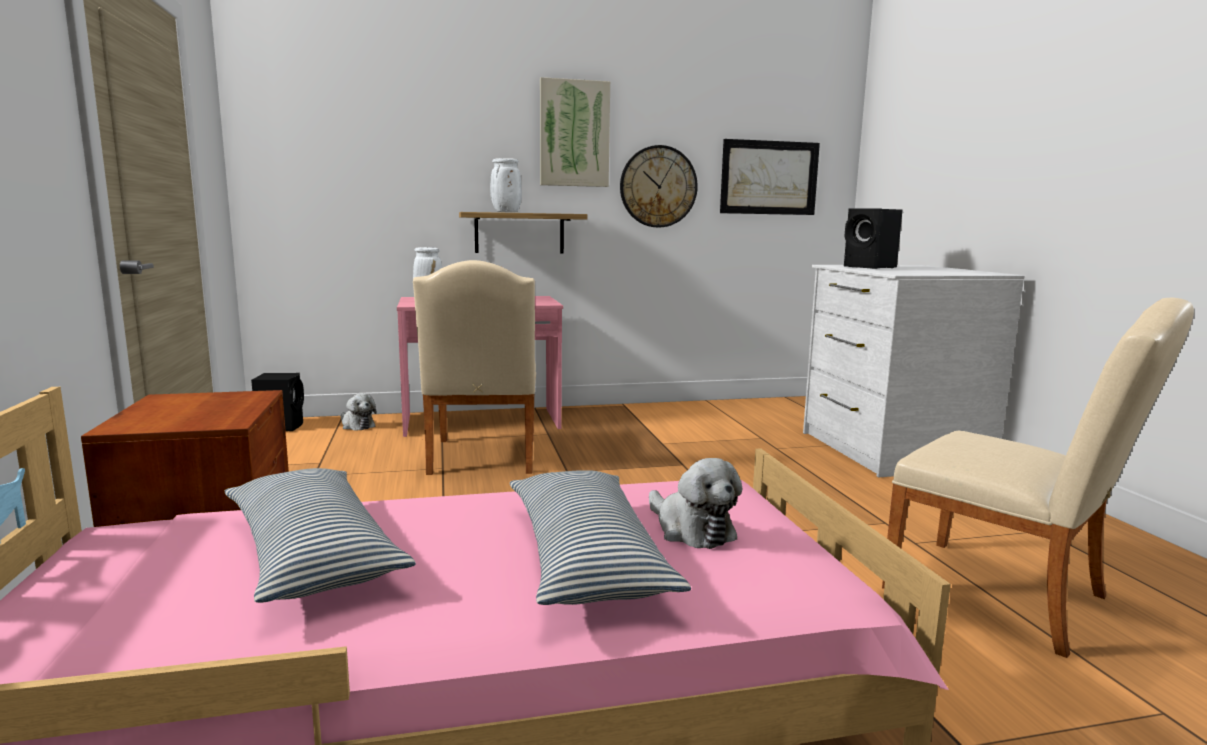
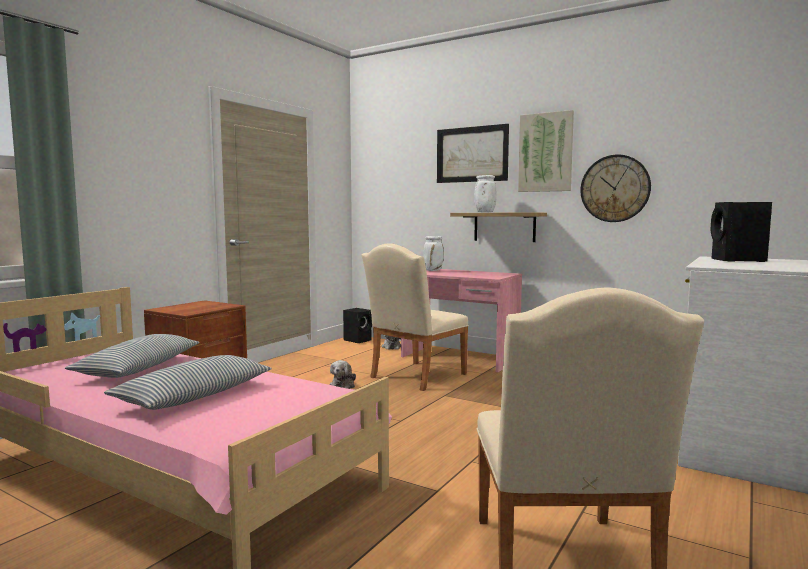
camera: 45 degrees right, 5 degrees down
plush toy [649,458,742,549] -> plush toy moved to [330,360,356,389]
picture [720,139,820,215] -> picture moved to [437,124,509,183]

